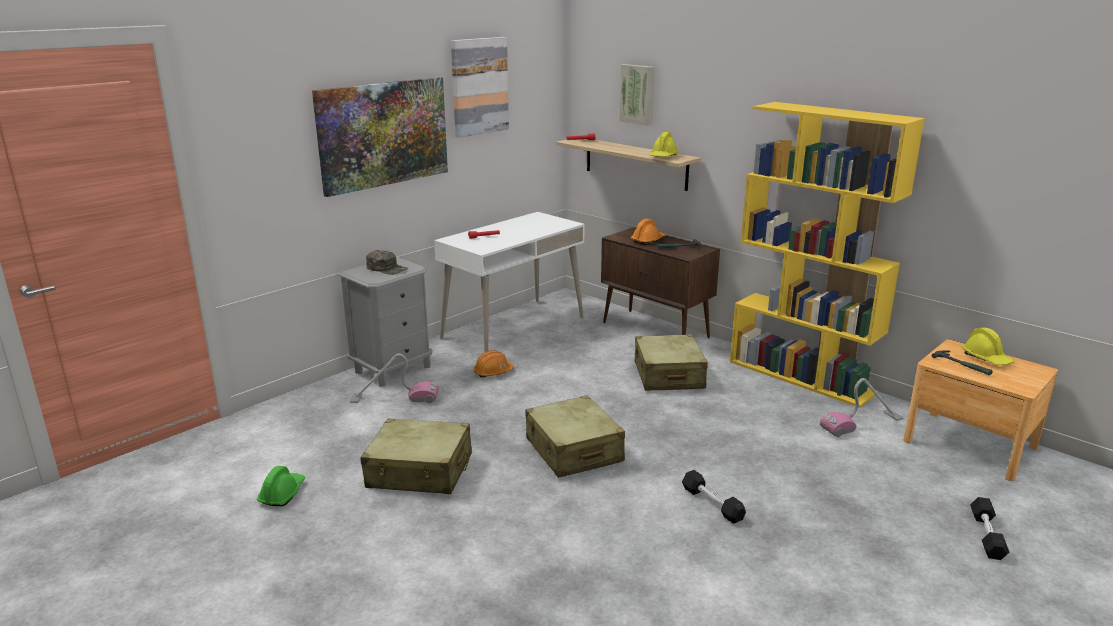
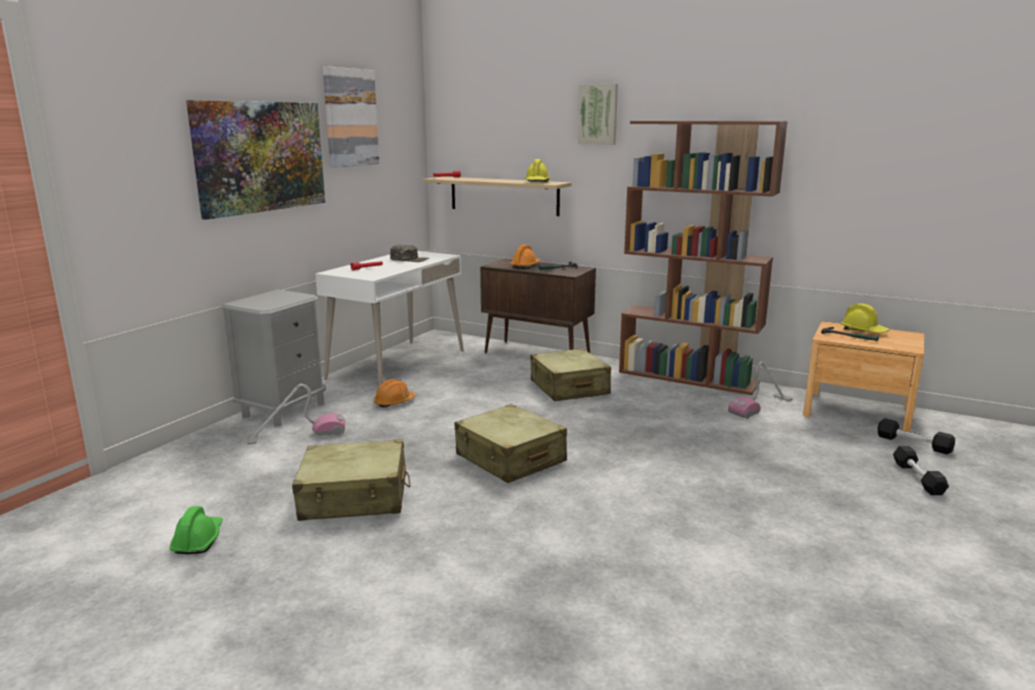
camera: 15 degrees left, 5 degrees down
green cap [366,250,409,275] -> green cap moved to [390,245,429,262]
picture [619,64,654,126] -> picture moved to [578,84,618,145]
black dumbbell [682,470,746,523] -> black dumbbell moved to [877,418,955,454]
yellow bookcase [730,102,925,408] -> brown bookcase [619,121,788,395]

